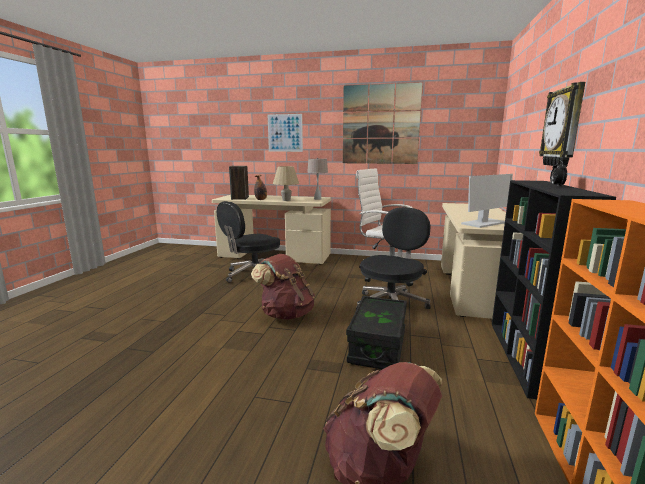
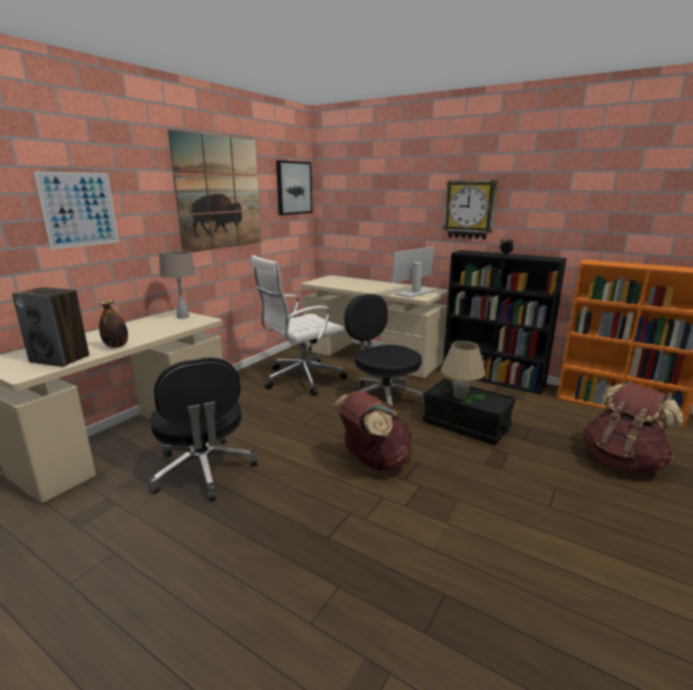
camera: 70 degrees left, 5 degrees up
beige table lamp [273,166,299,201] -> beige table lamp moved to [441,341,486,399]
monitor [461,174,513,228] -> monitor turned 120 degrees counterclockwise [391,247,435,298]
none -> picture [276,160,312,215]

